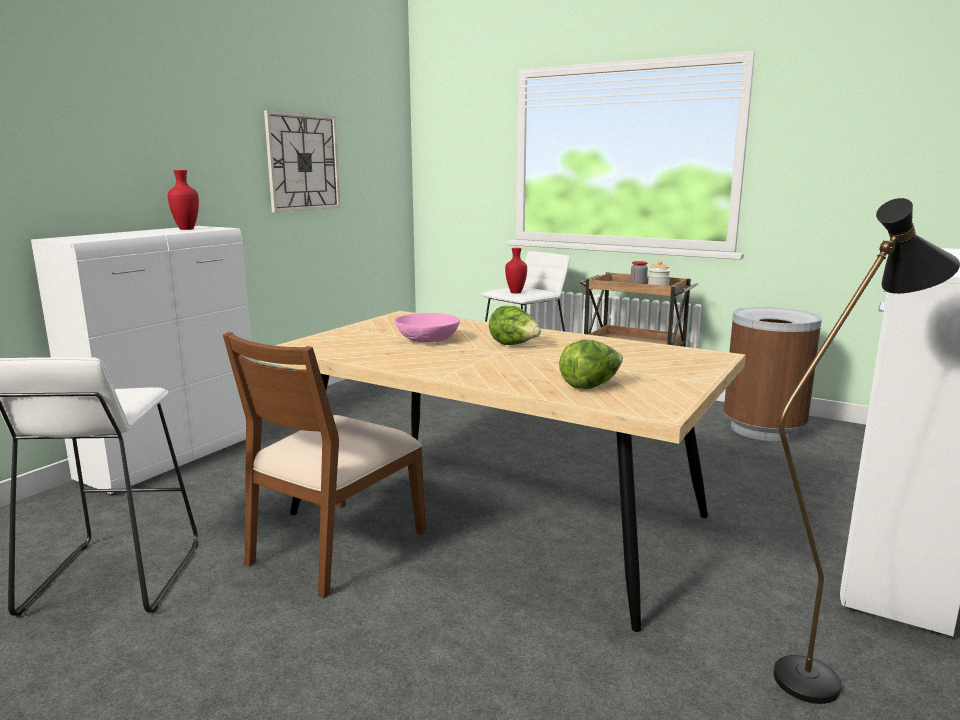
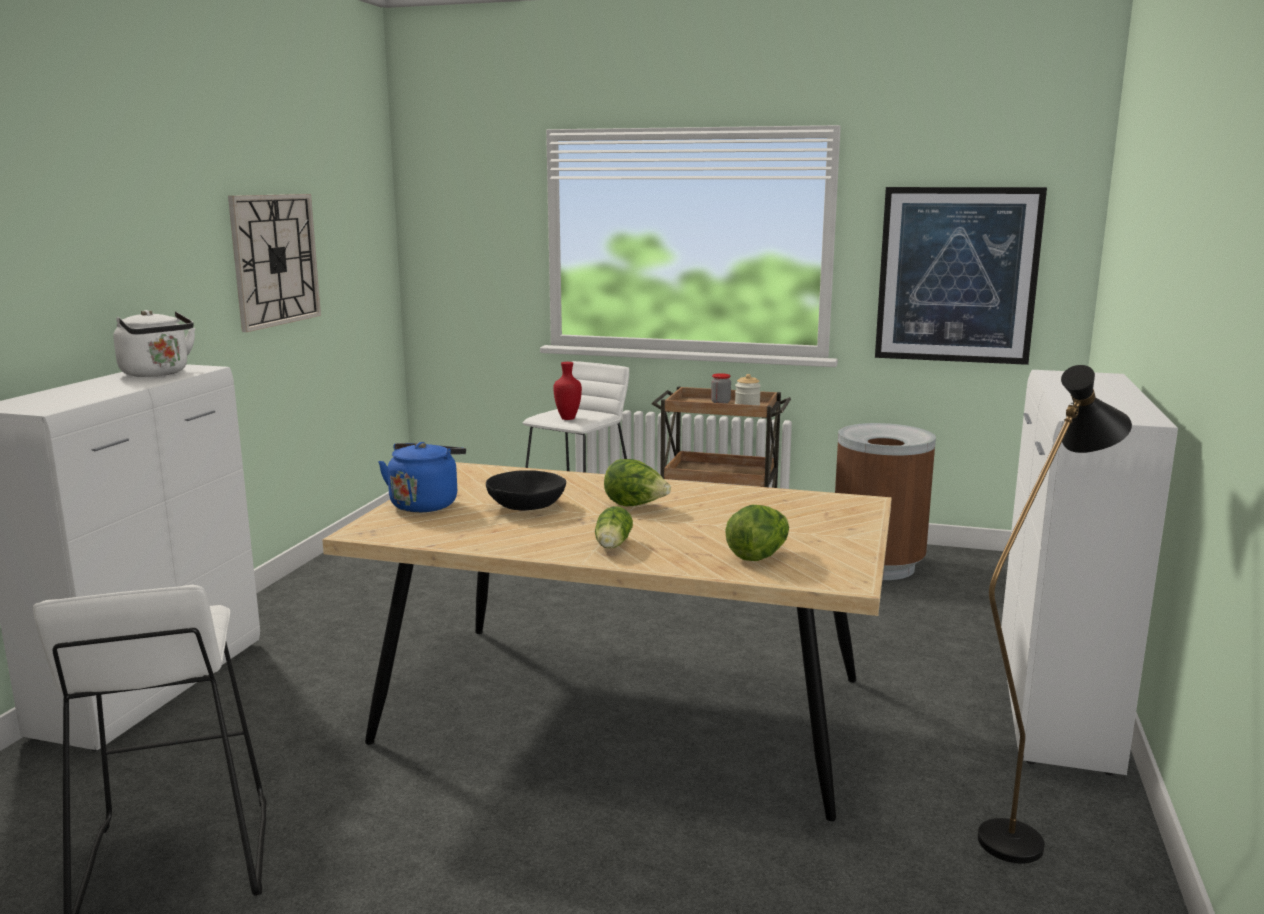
camera: 15 degrees left, 0 degrees up
red vase [168,170,199,230] -> white kettle [113,310,196,377]
brown chair [223,332,426,598] -> none
pink bowl [395,313,460,342] -> black bowl [486,470,566,511]
none -> blue kettle [378,442,466,512]
none -> lettuce [595,506,633,549]
none -> picture [875,187,1047,365]

